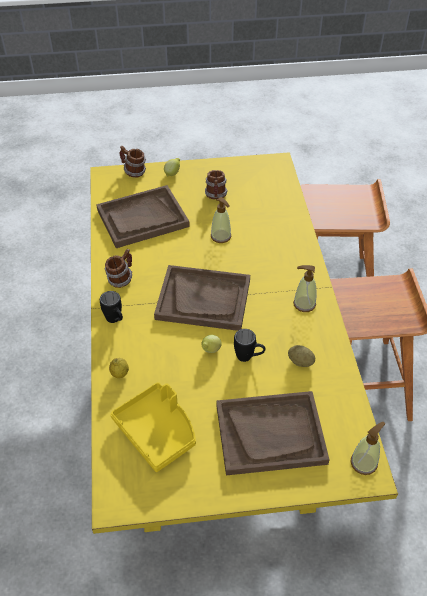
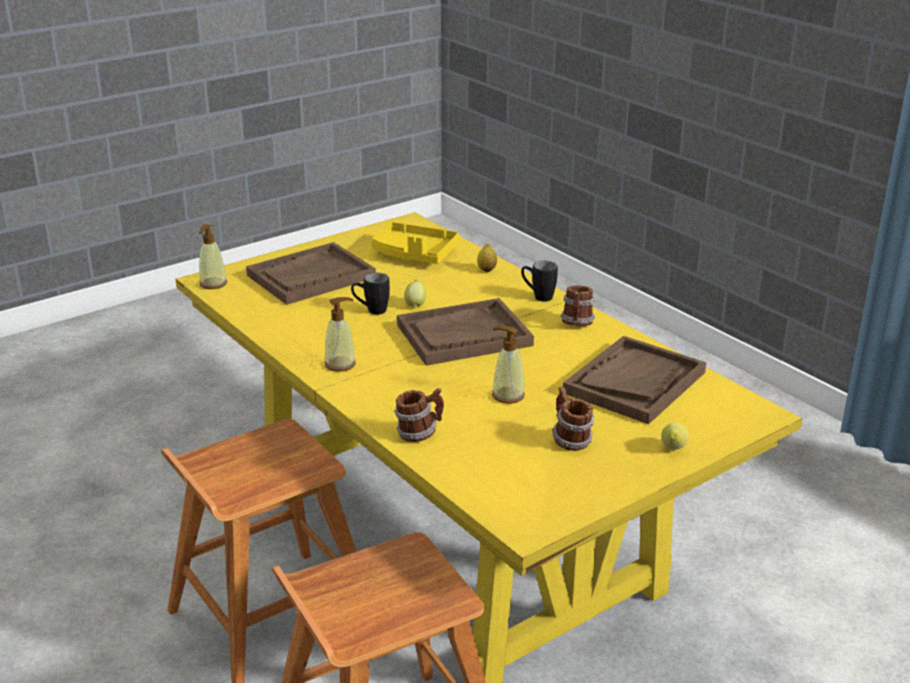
camera: 150 degrees right, 20 degrees down
mug [120,146,146,178] -> mug moved to [394,388,444,442]
potato [288,345,315,367] -> none

